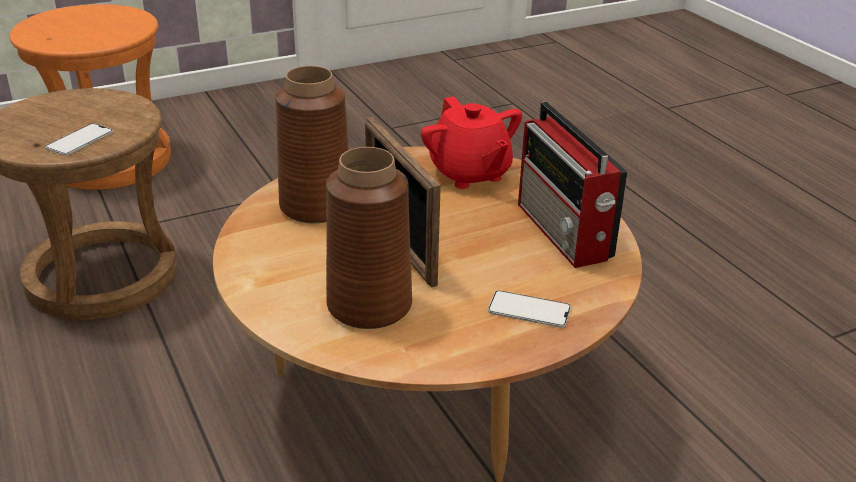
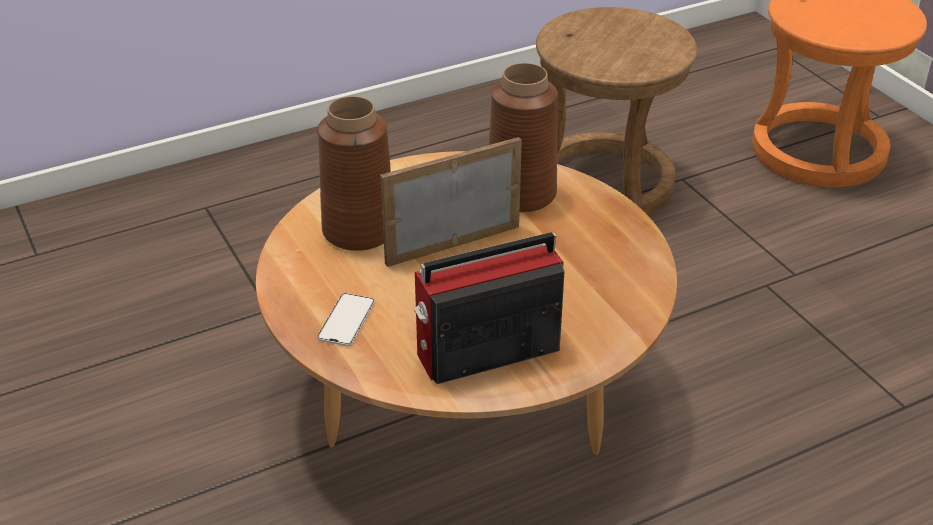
camera: 90 degrees right, 5 degrees up
phone [45,123,113,156] -> none
red teapot [421,96,522,189] -> none

